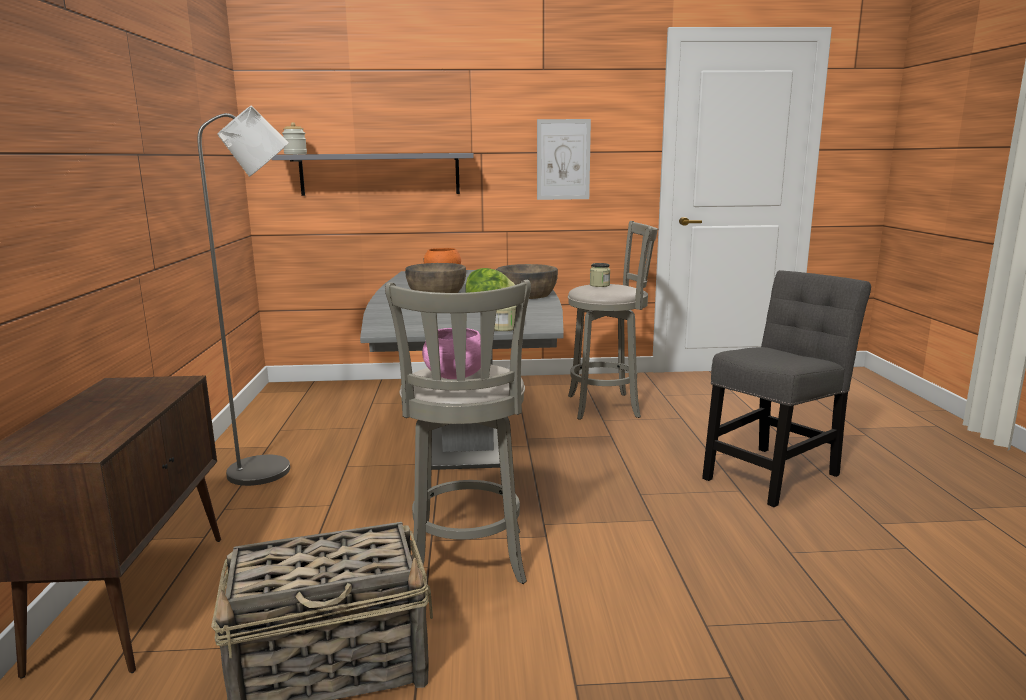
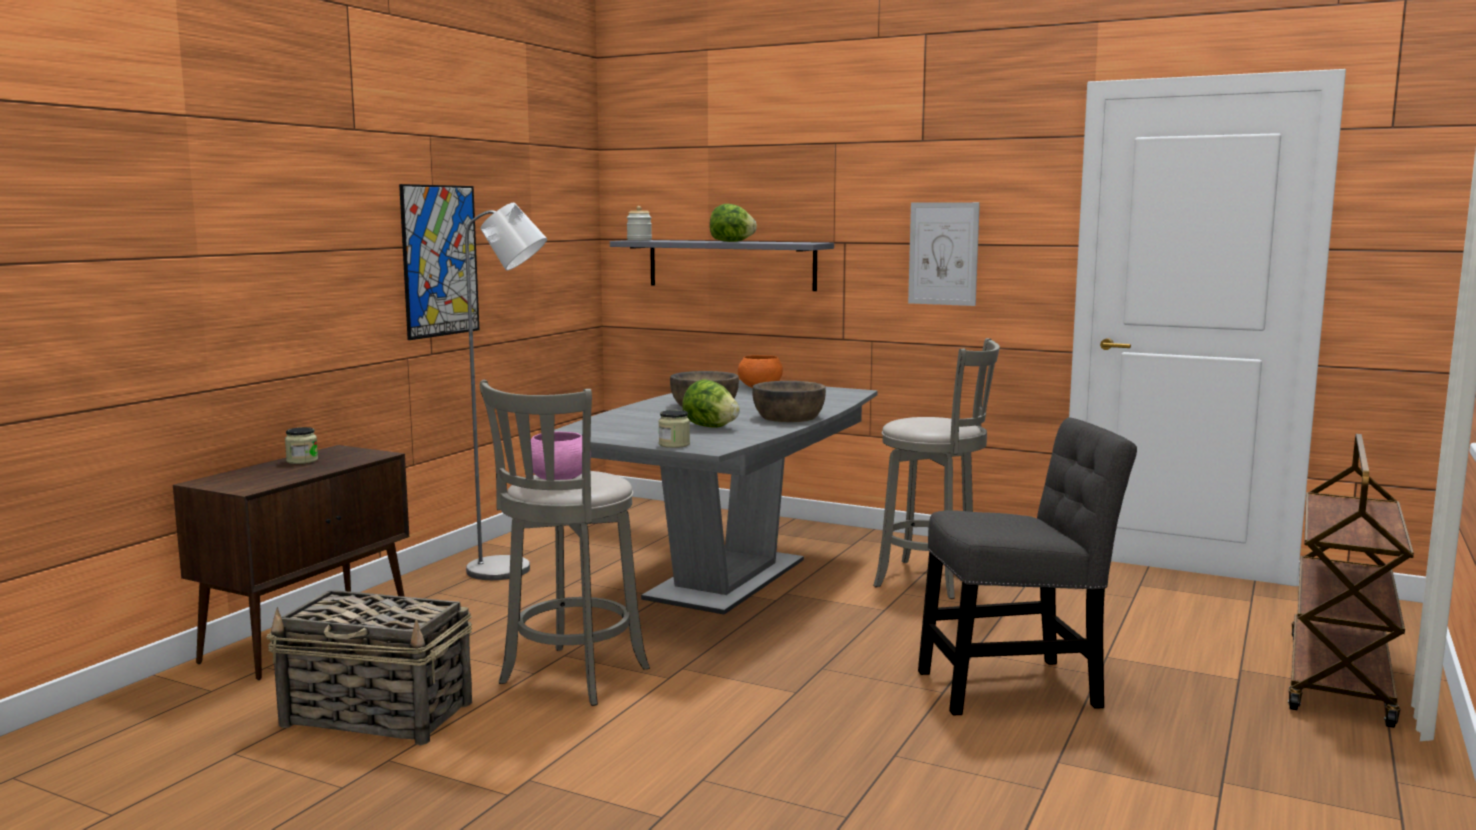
camera: 30 degrees right, 5 degrees down
jar [590,263,610,287] -> jar moved to [285,427,318,464]
none -> picture [399,184,479,340]
none -> lettuce [710,204,757,242]
none -> brown cart [1288,434,1414,728]

